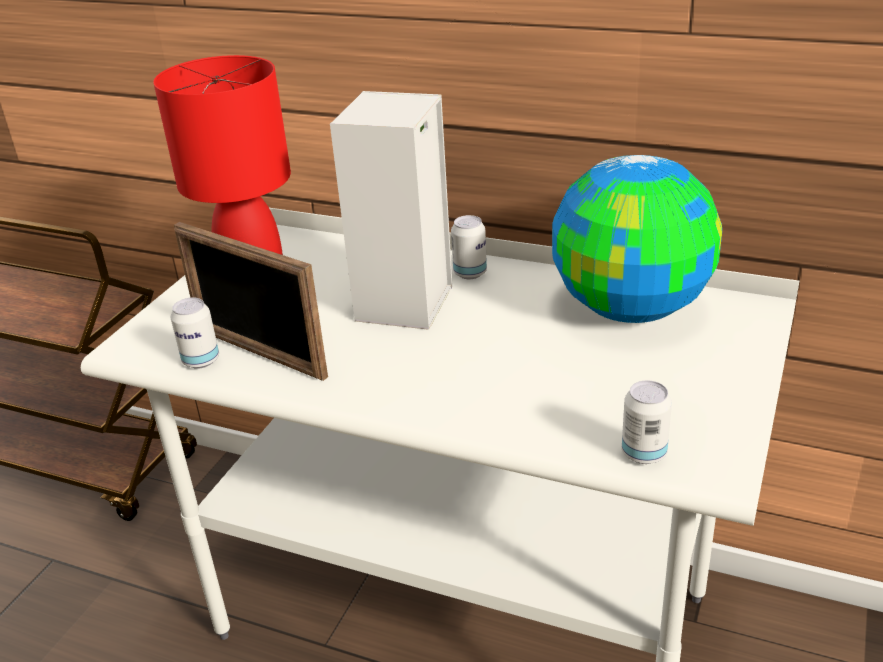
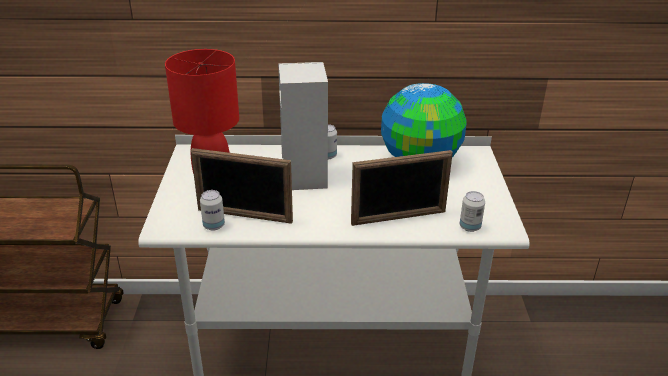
camera: 25 degrees left, 0 degrees up
none -> picture frame [351,150,453,226]

